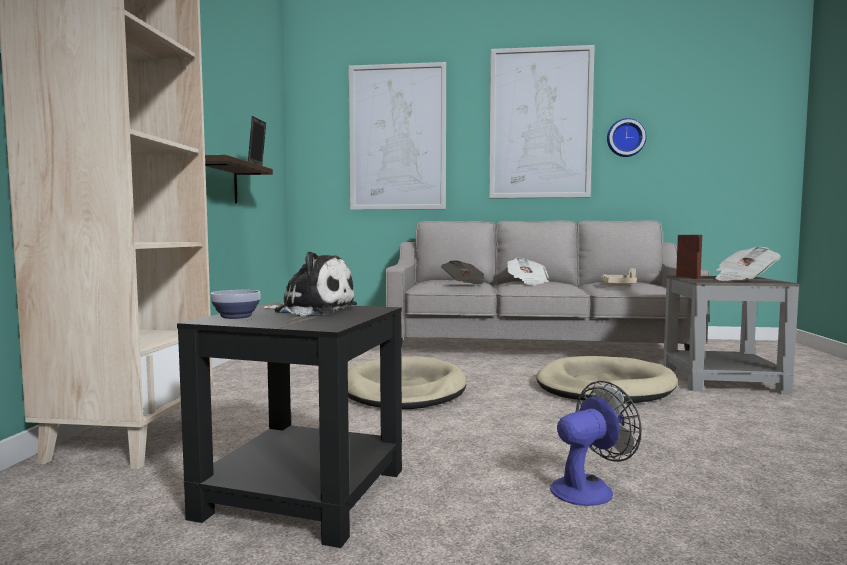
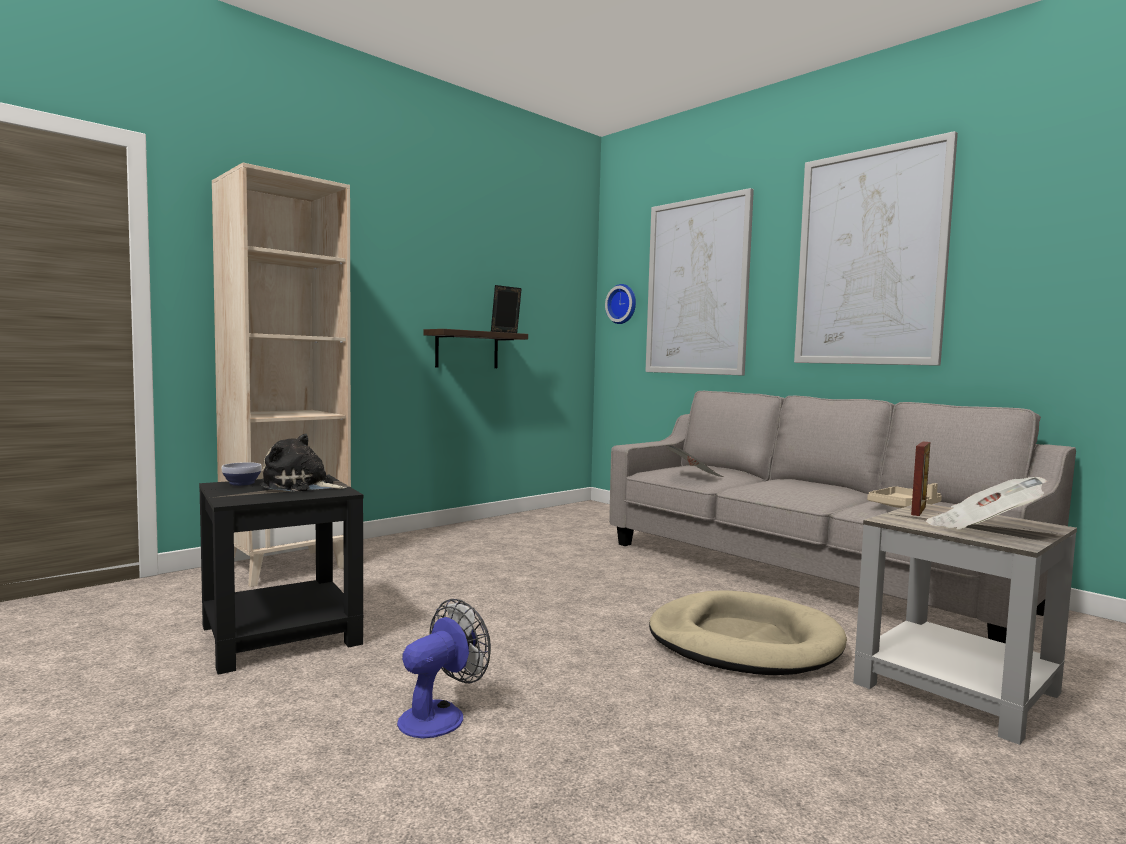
camera: 40 degrees right, 0 degrees up
plush toy [261,251,357,316] -> plush toy turned 135 degrees clockwise [260,434,346,492]
beige dog bed [348,356,467,409] -> none
newspaper [507,258,549,286] -> none
fan [550,381,642,506] -> fan turned 60 degrees counterclockwise [397,599,491,739]
wall clock [607,118,647,157] -> wall clock moved to [605,284,636,324]

